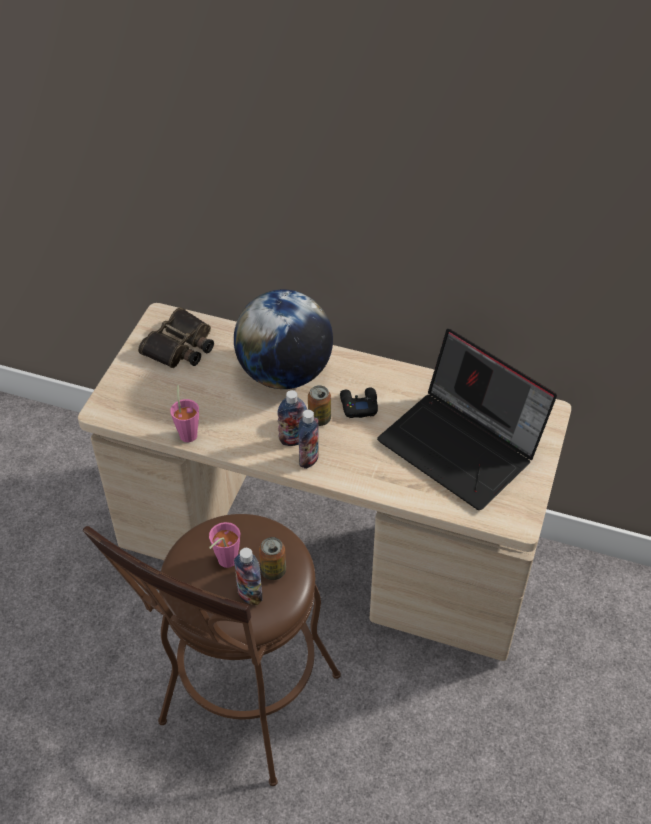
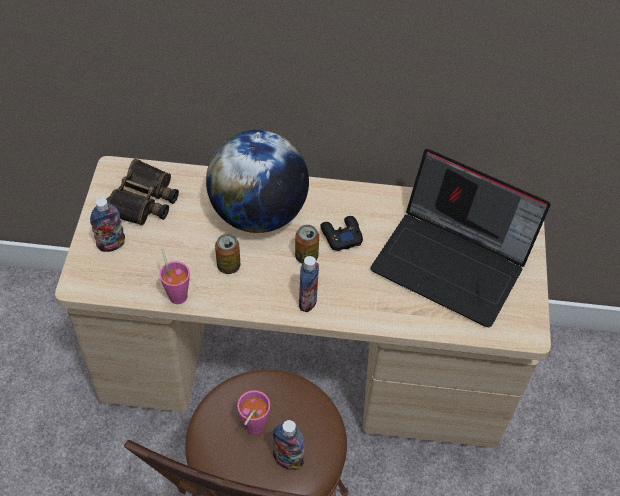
camera: 15 degrees left, 5 degrees up
can [259,537,286,580] -> can moved to [215,234,240,274]
bottle [277,390,307,446] -> bottle moved to [90,198,125,252]

